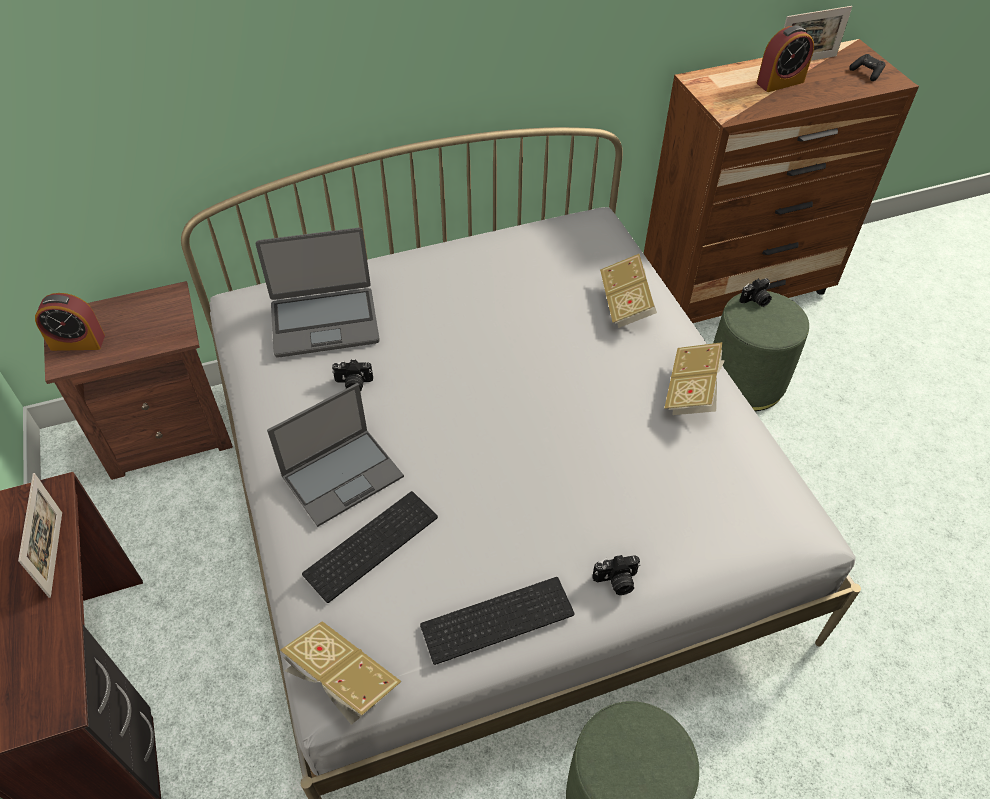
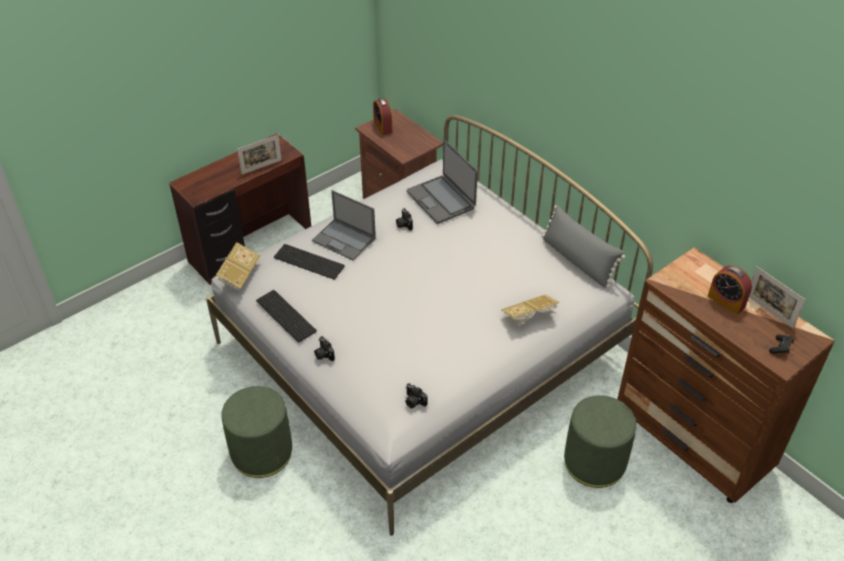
camera: 70 degrees right, 5 degrees down
book [664,342,725,415] -> none
camera [739,278,772,307] -> camera moved to [405,383,428,408]
none -> grey pillow [542,205,625,288]

